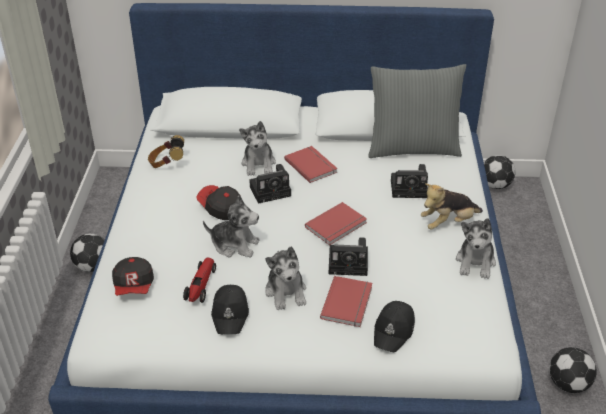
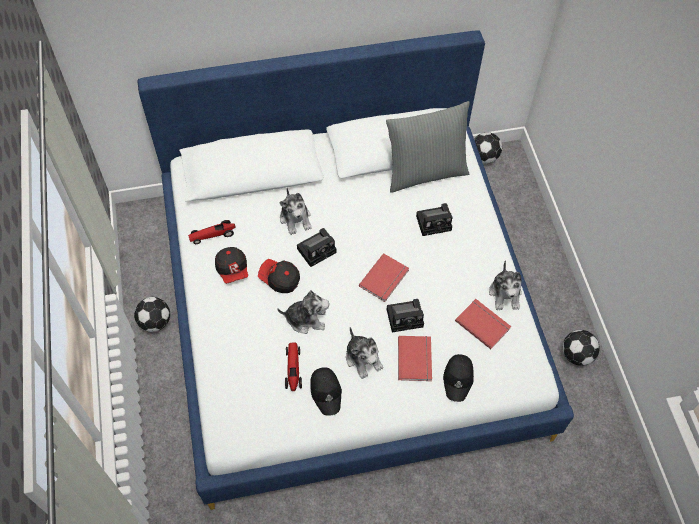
camera: 15 degrees left, 20 degrees up
cap [112,257,154,296] -> cap moved to [215,247,248,284]
headphones [148,135,184,168] -> toy car [188,220,236,244]
red book [284,146,338,183] -> red book moved to [455,299,511,349]
plush toy [421,183,483,230] -> none

